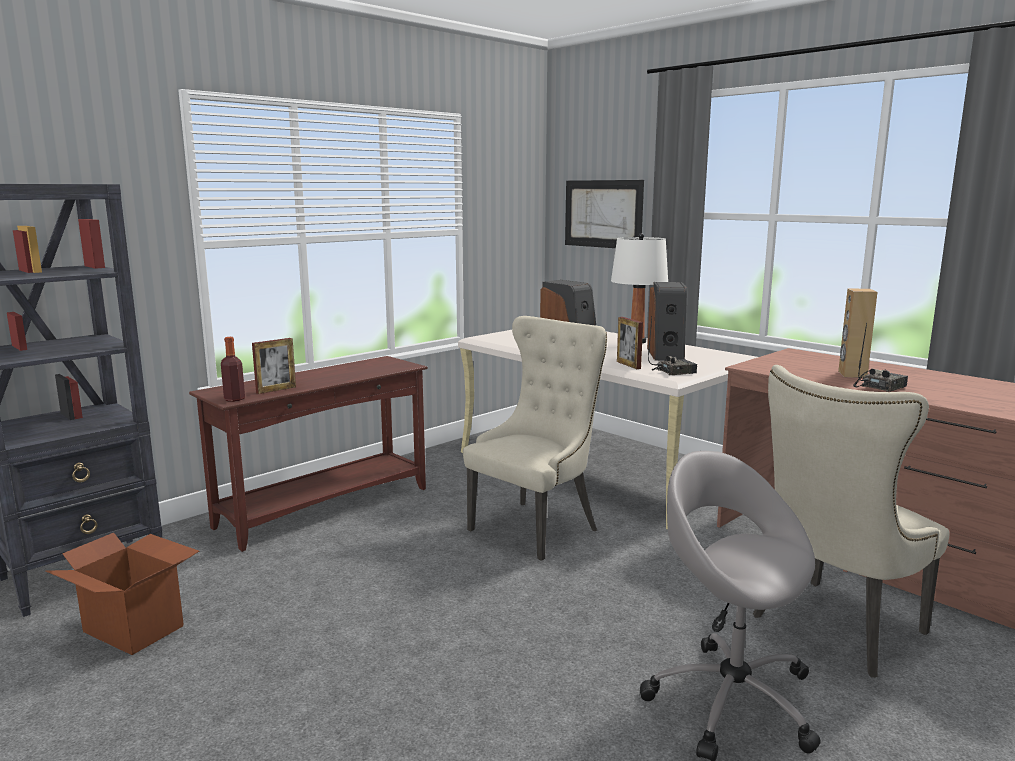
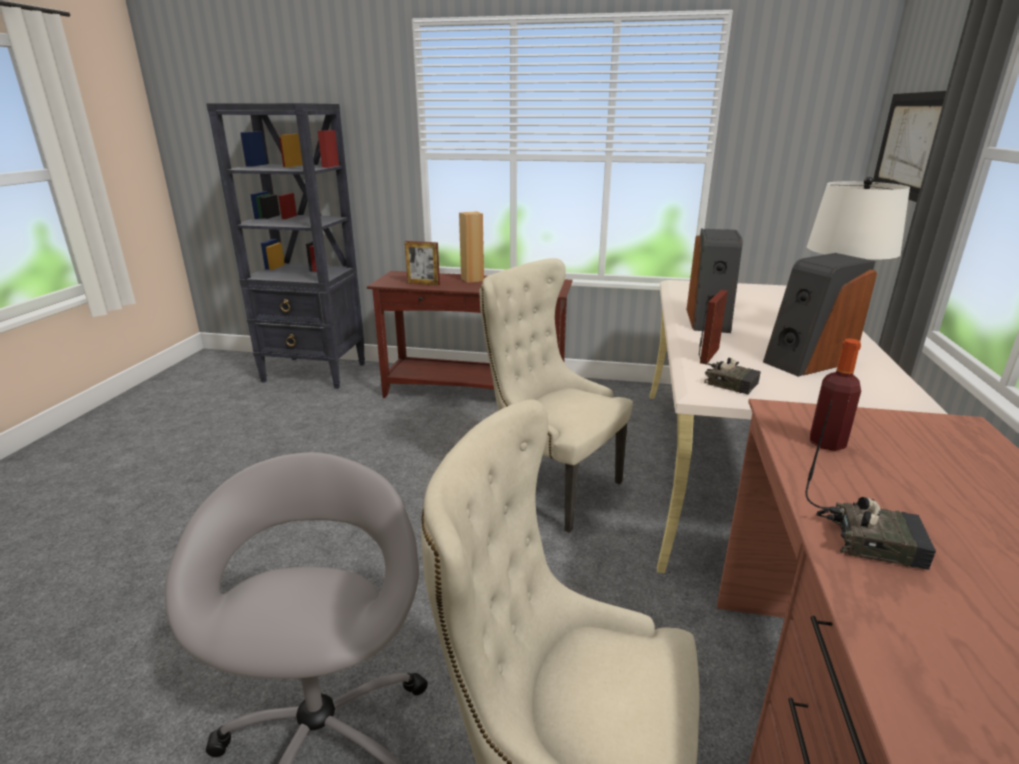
camera: 55 degrees right, 10 degrees up
cardboard box [46,533,199,655] -> none
bottle [221,337,245,402] -> bottle moved to [810,338,861,451]
beige chair [463,316,607,561] -> beige chair turned 150 degrees counterclockwise [479,258,633,533]
brown speaker [838,288,877,378] -> brown speaker moved to [459,211,484,283]

